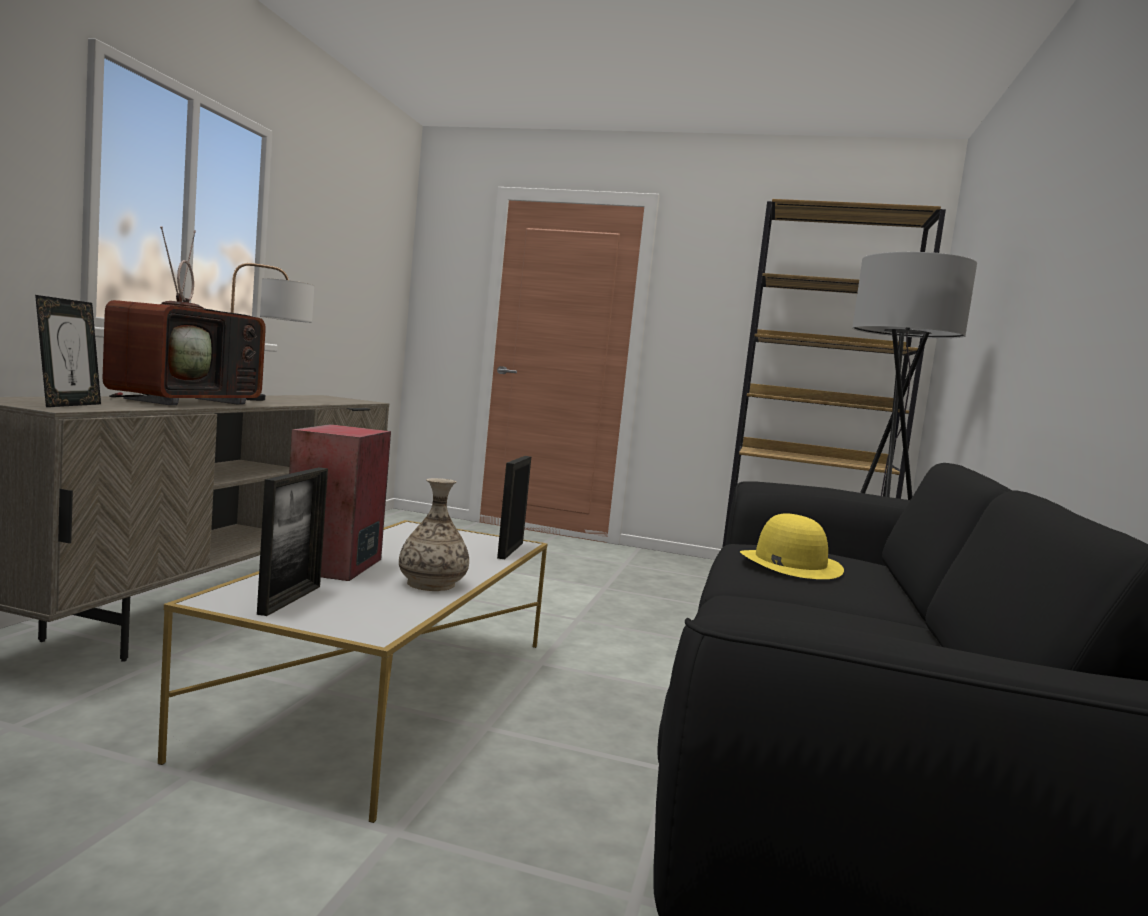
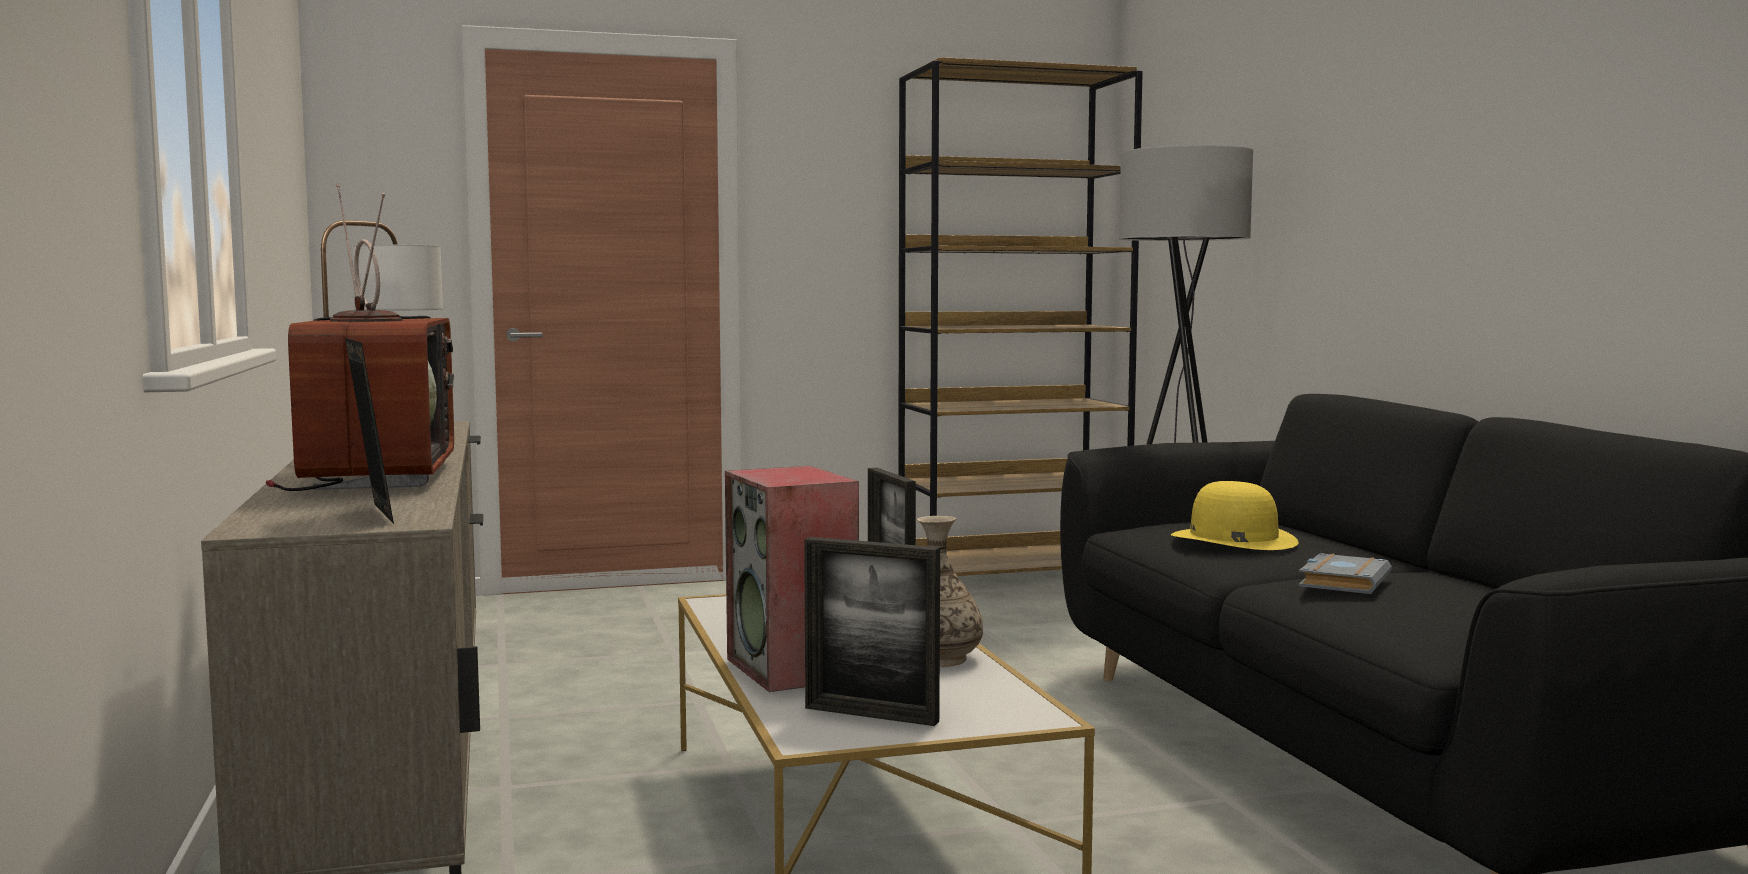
camera: 30 degrees left, 0 degrees up
picture frame [257,467,328,616] -> picture frame turned 135 degrees clockwise [804,537,940,726]
none -> grey book [1299,553,1392,594]

